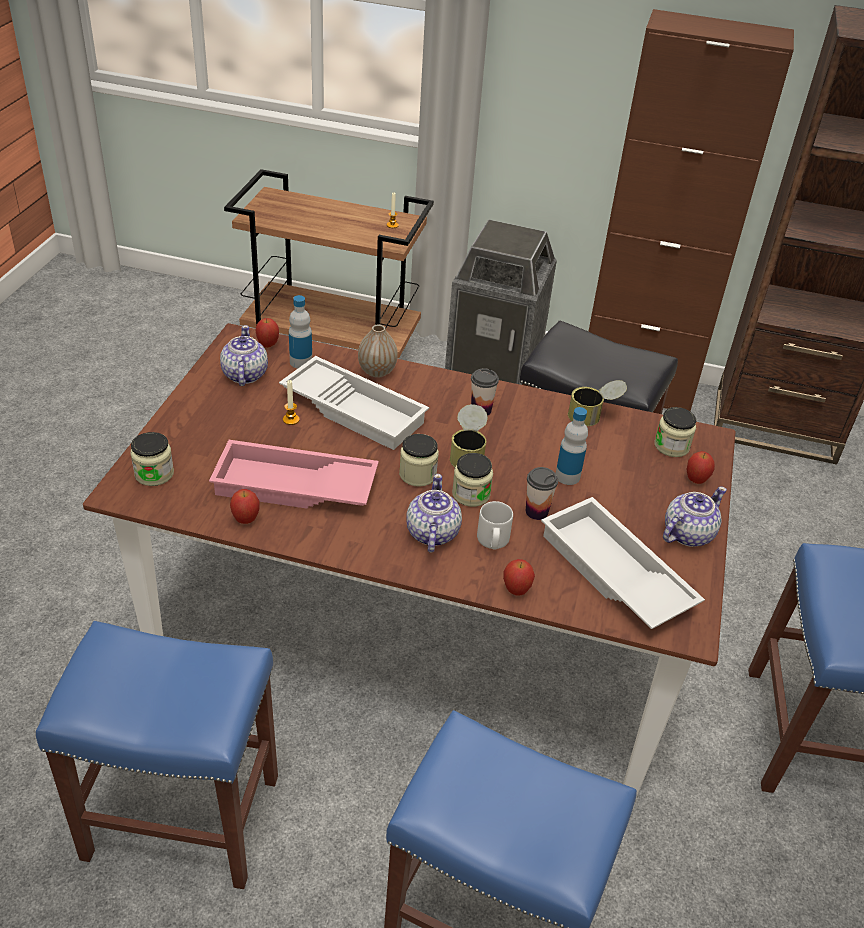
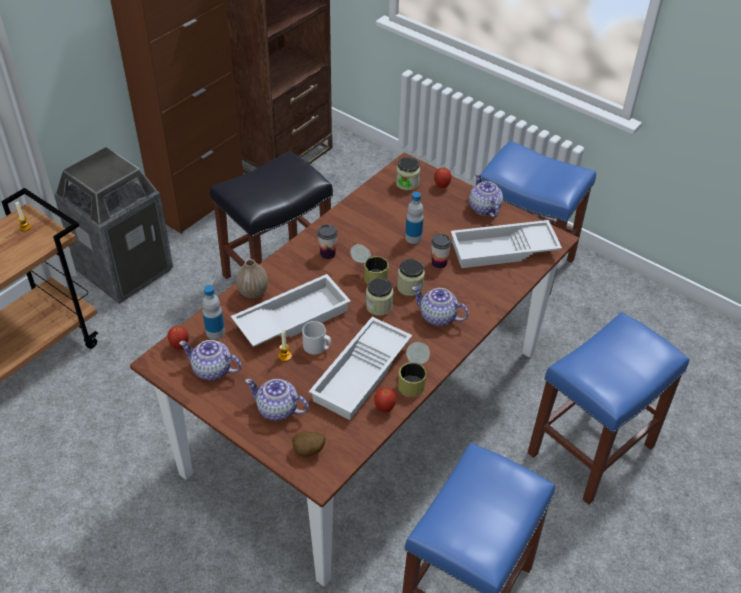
camera: 65 degrees left, 5 degrees up
jar [131,432,174,486] -> potato [292,431,326,457]
pink tray [209,440,379,509] -> white tray [309,317,412,420]
grey mug [477,501,513,549] -> grey mug moved to [302,321,331,355]
apple [503,559,535,595] -> none
can [568,380,627,426] -> can moved to [398,342,430,397]
none -> teapot [245,378,309,421]

